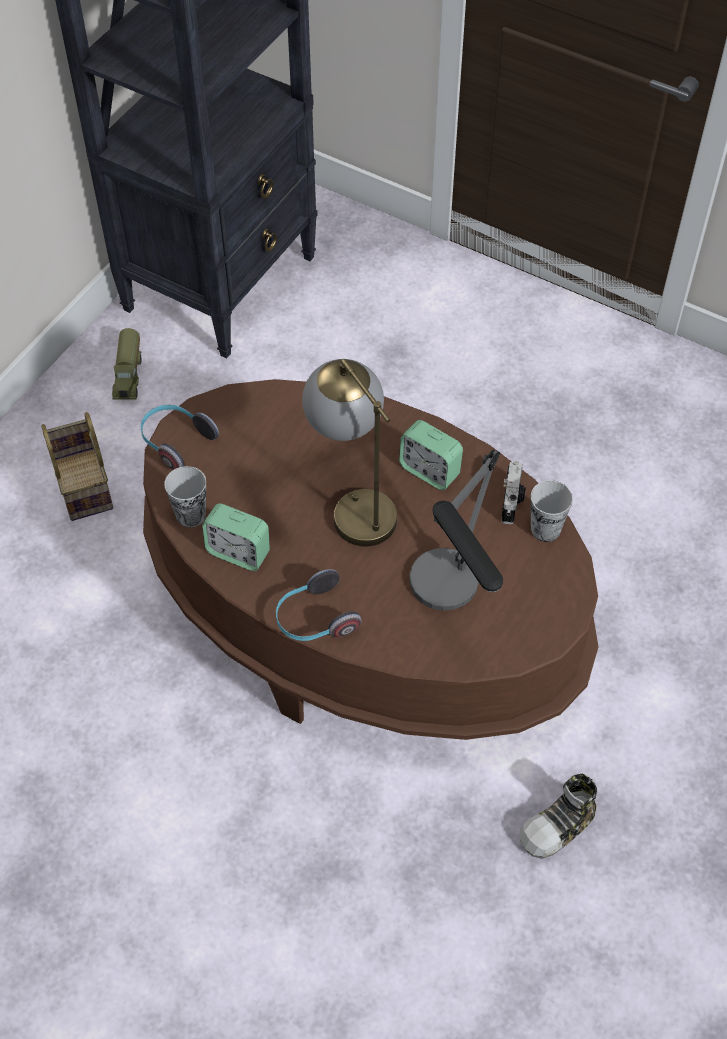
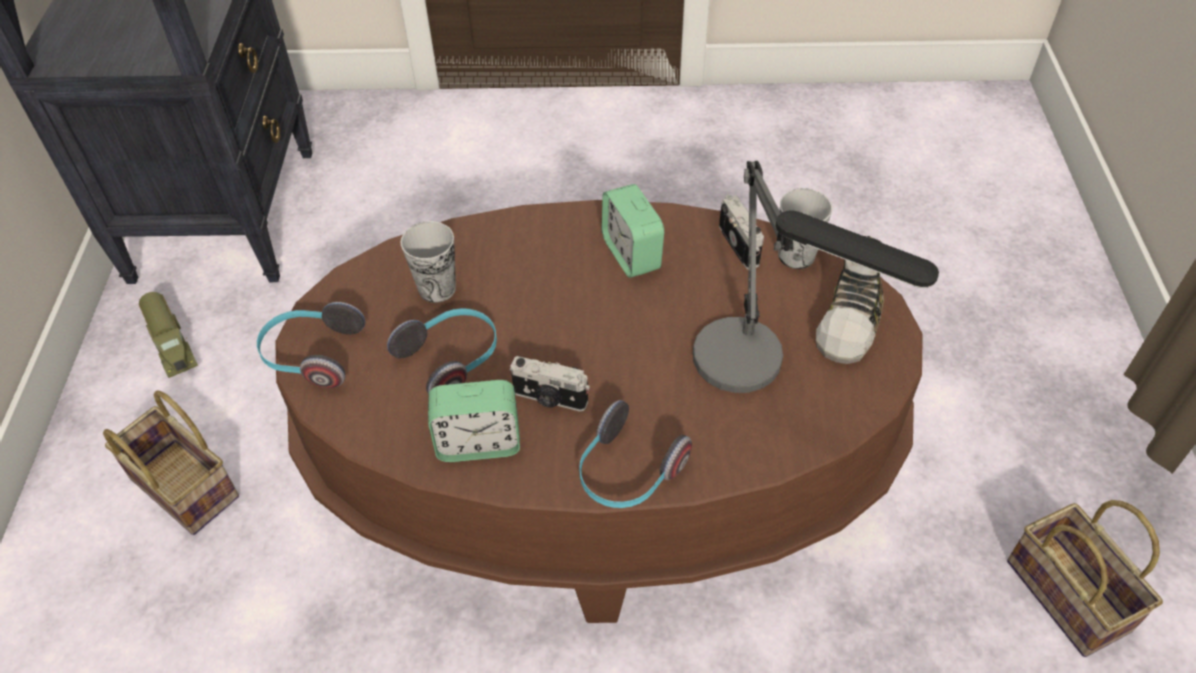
camera: 30 degrees left, 5 degrees down
cup [164,466,206,527] -> cup moved to [401,221,456,303]
table lamp [302,359,397,547] -> none
alarm clock [399,420,463,490] -> alarm clock turned 60 degrees clockwise [602,184,664,278]
shoe [520,773,597,859] -> shoe moved to [816,236,884,364]
none -> headphones [387,308,497,395]
none -> camera [510,356,590,412]
none -> basket [1007,500,1163,657]

